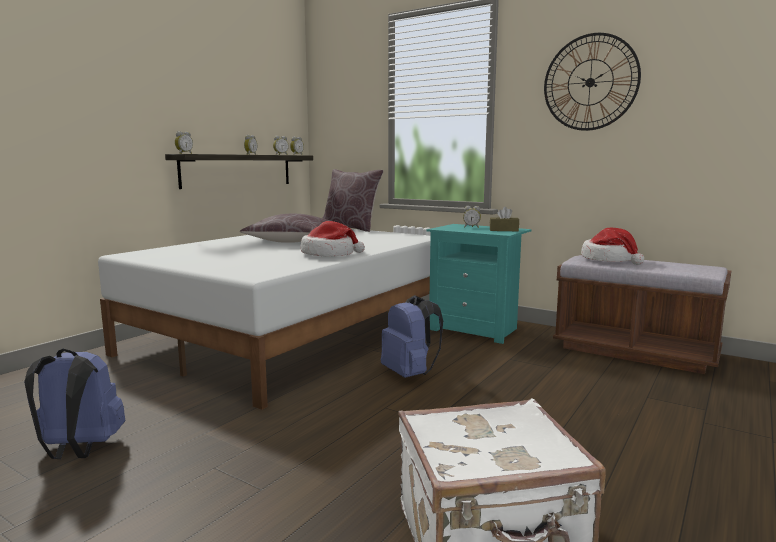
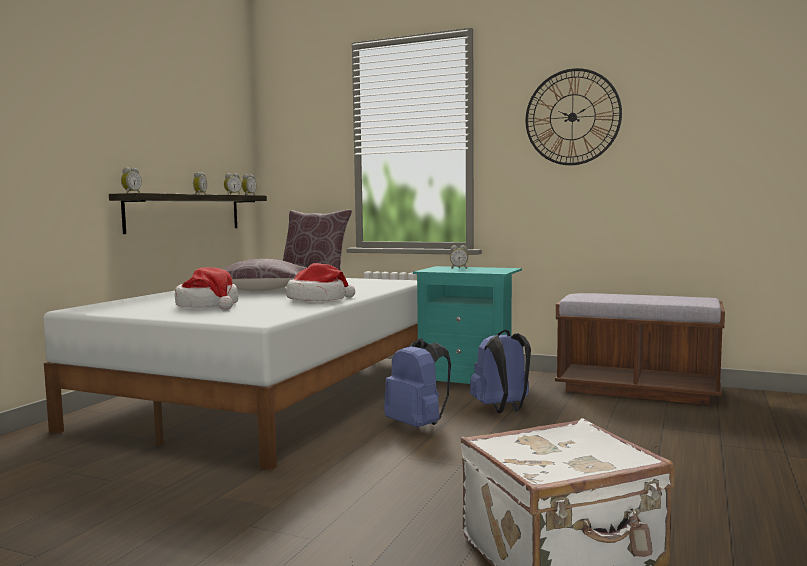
camera: 10 degrees left, 5 degrees down
blue backpack [24,349,125,459] -> blue backpack moved to [470,329,531,413]
brown tissue box [490,207,519,231] -> none
hat [581,228,644,265] -> hat moved to [175,267,238,310]

